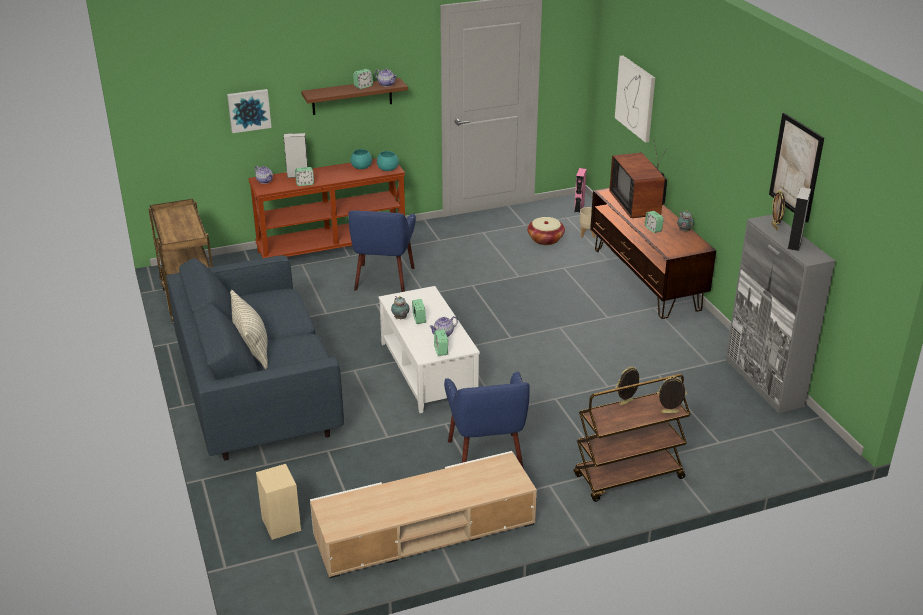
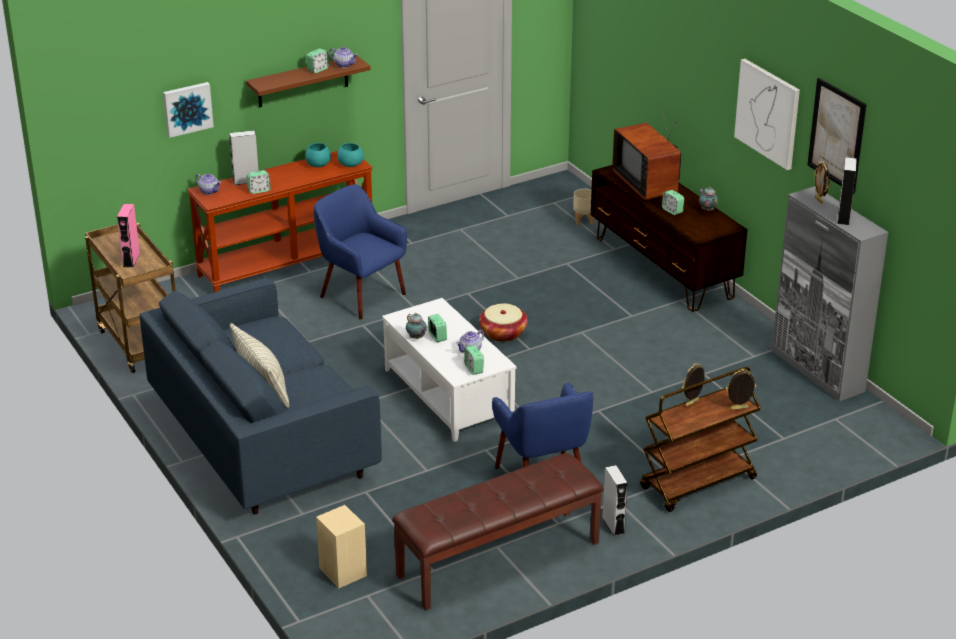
camera: 10 degrees left, 0 degrees up
beige tv stand [310,451,537,578] -> brown bench [392,453,603,610]
blue armchair [348,210,416,292] -> blue armchair turned 135 degrees clockwise [314,184,407,320]
basket [527,217,565,245] -> basket moved to [479,303,528,342]
pink speaker [574,168,587,213] -> pink speaker moved to [117,204,140,268]
picture [615,55,655,143] -> picture moved to [734,59,800,170]
none -> grey speaker [602,465,628,536]

